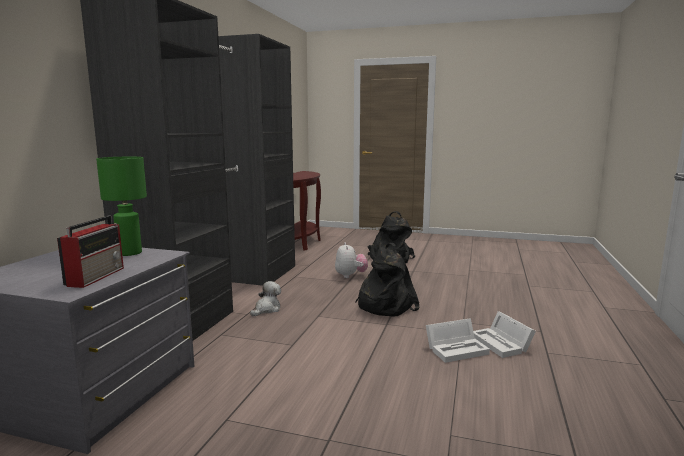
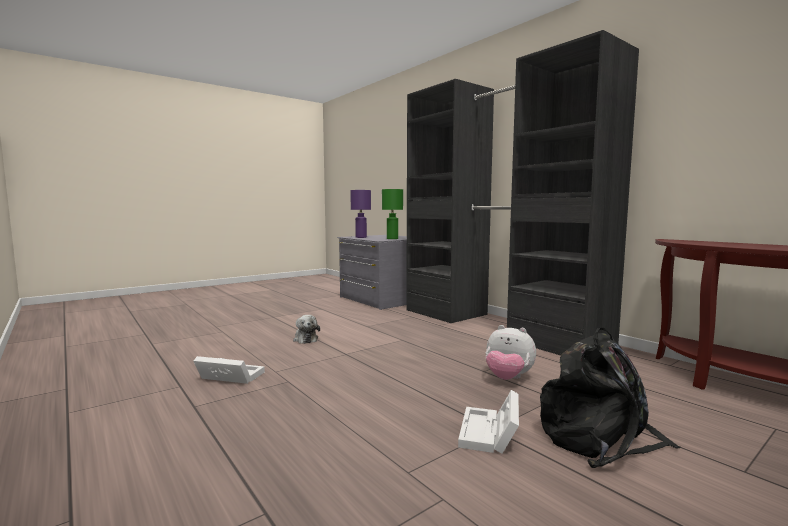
camera: 125 degrees right, 5 degrees down
radio [57,216,124,288] -> purple table lamp [350,190,371,238]
plush toy [250,281,281,316] -> plush toy moved to [293,315,320,344]
black backpack [355,243,420,316] -> none
white storage box [426,318,490,363] -> white storage box moved to [458,390,519,454]

